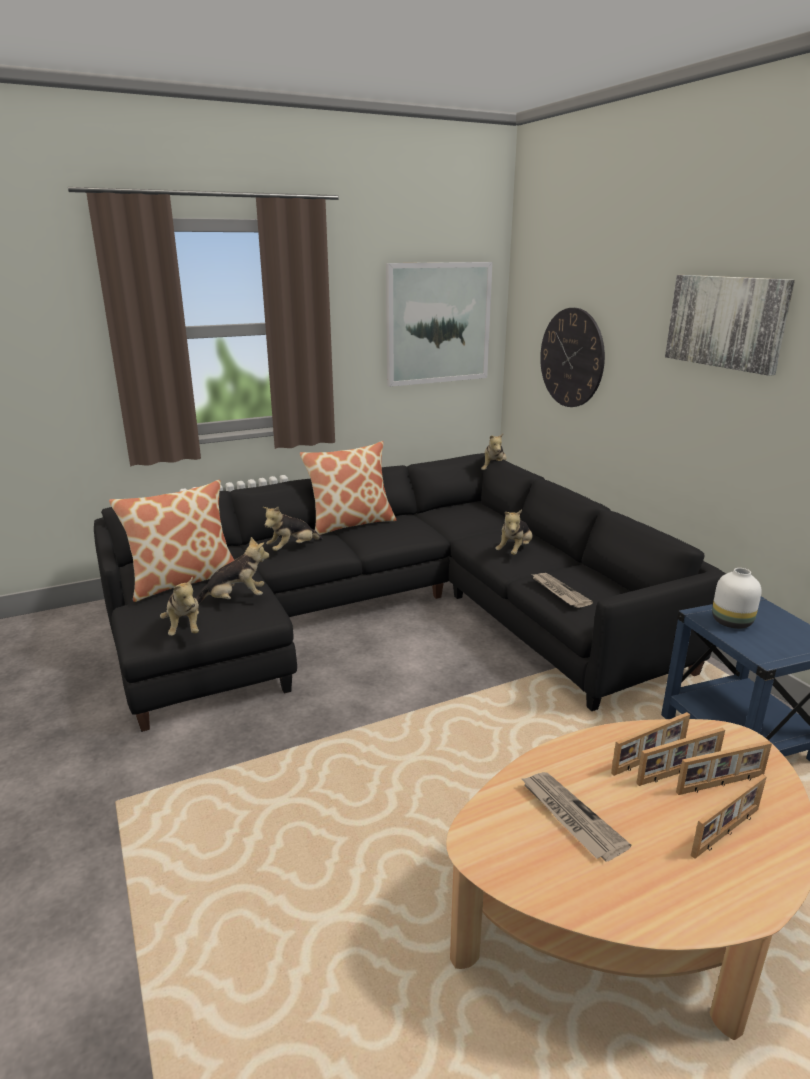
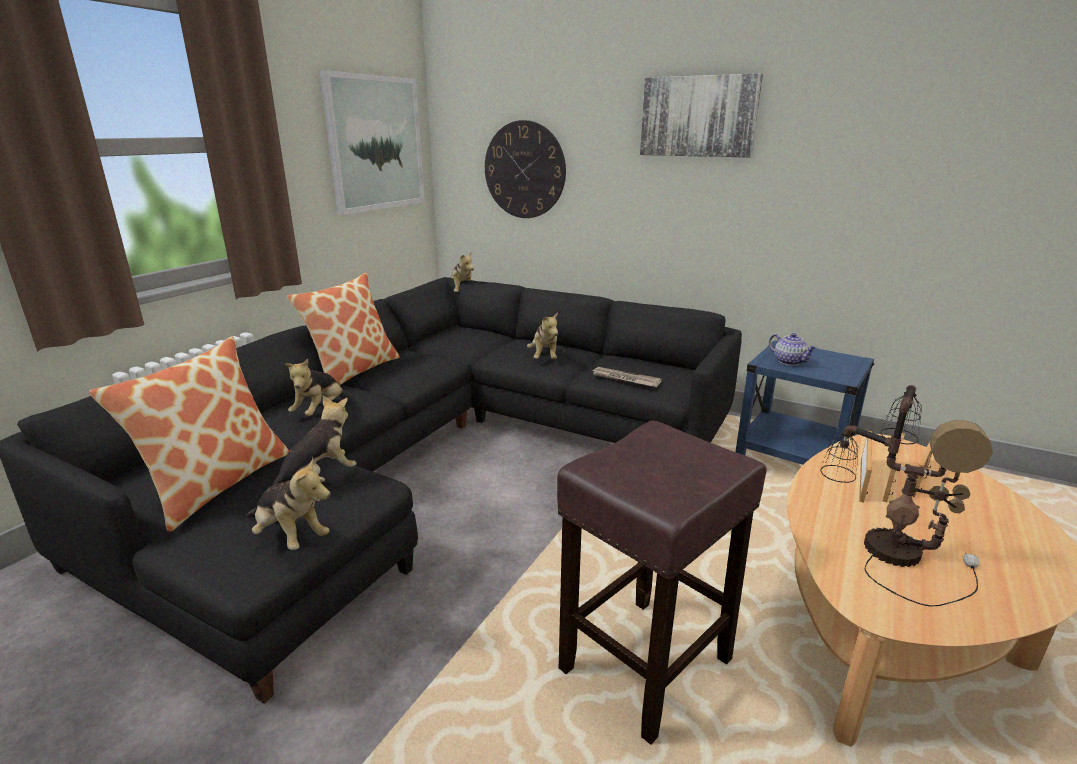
camera: 35 degrees left, 0 degrees up
newspaper [521,772,631,861] -> table lamp [820,385,993,606]
picture frame [691,774,767,859] -> none
white vase [712,568,762,629] -> teapot [769,333,818,366]
none -> brown stool [557,421,767,745]

